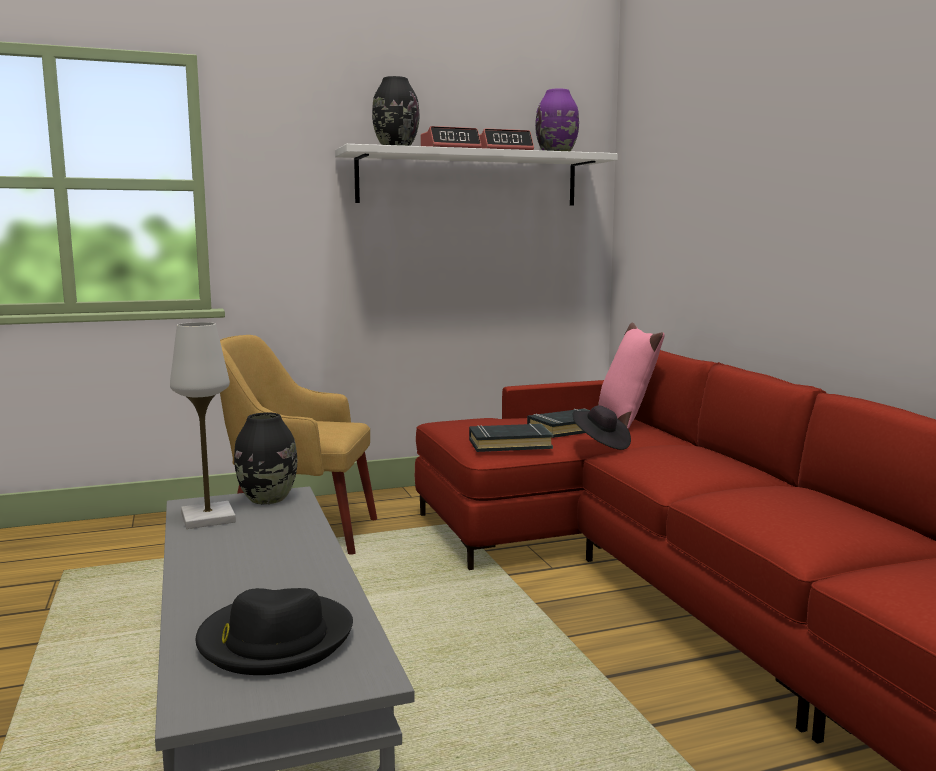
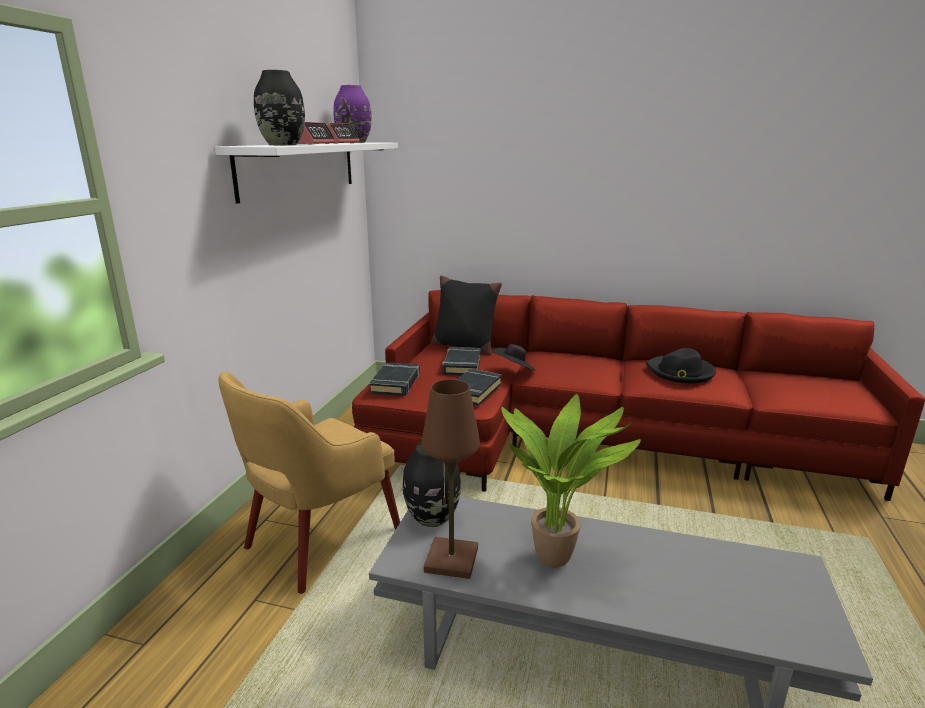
camera: 55 degrees left, 10 degrees up
white table lamp [170,322,236,529] -> brown table lamp [422,379,480,579]
black hat [195,588,353,675] -> black hat moved to [646,348,716,383]
pink pillow [598,322,665,429] -> black pillow [431,275,502,356]
none -> black book [369,362,420,396]
none -> potted plant [501,394,641,568]

